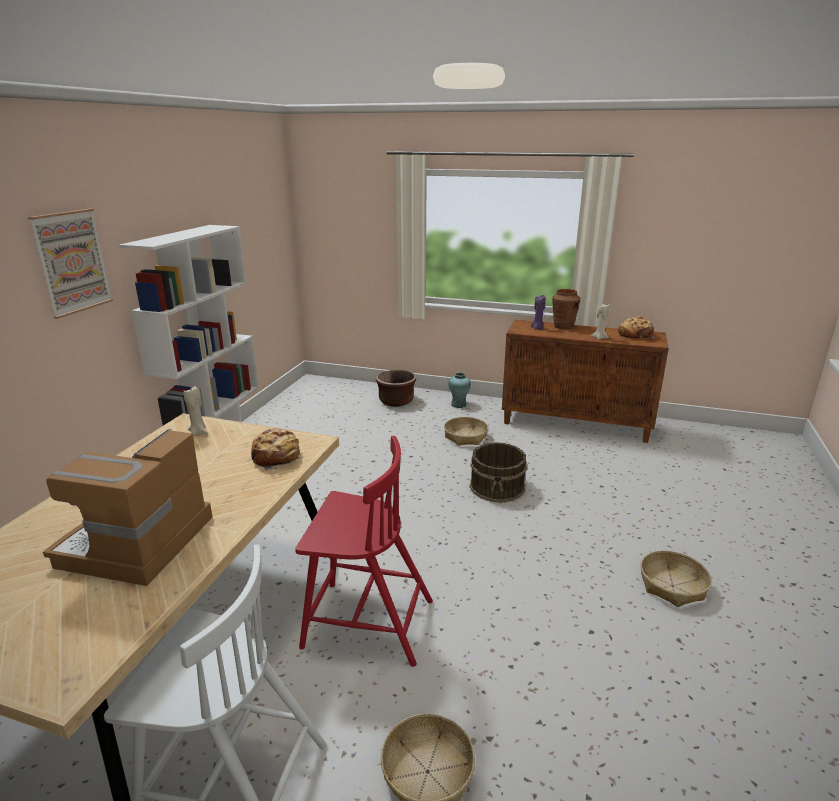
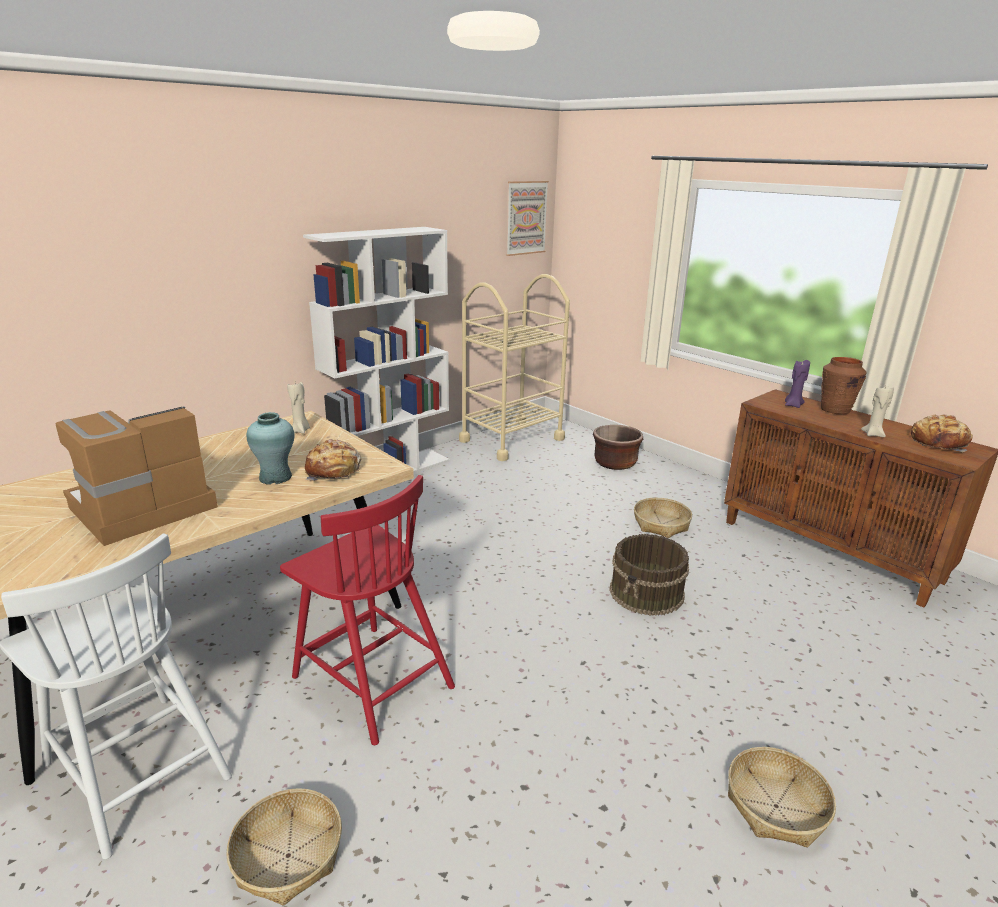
camera: 30 degrees right, 0 degrees up
picture [28,209,113,319] -> picture moved to [506,181,549,256]
turquoise vase [448,372,471,408] -> turquoise vase moved to [246,412,294,485]
none -> beige cart [459,274,570,461]

